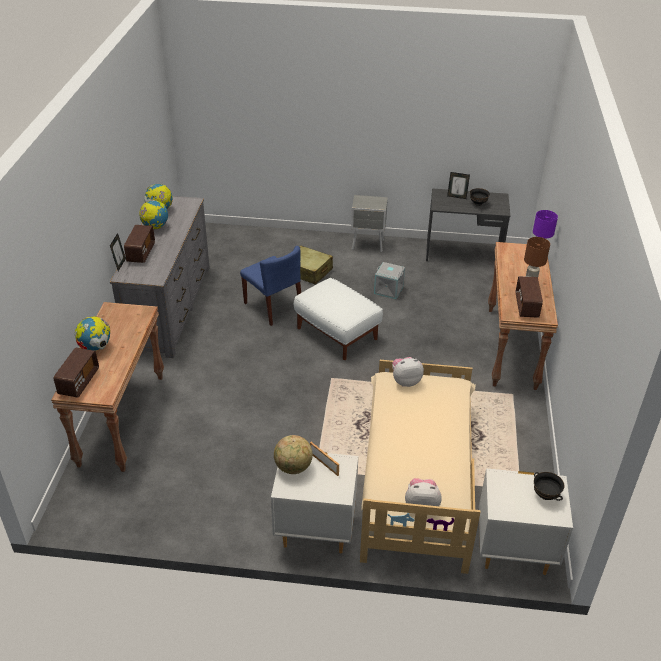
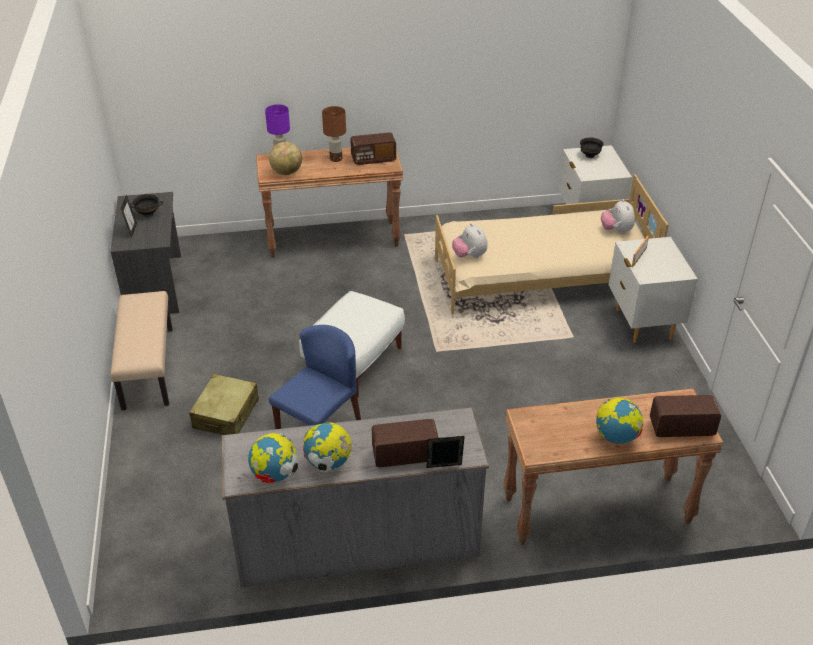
camera: 105 degrees left, 0 degrees up
globe [274,435,313,474] -> globe moved to [269,142,302,175]
grey nightstand [351,195,388,252] -> beige bench [110,291,172,410]
grey storage box [374,262,405,299] -> none

